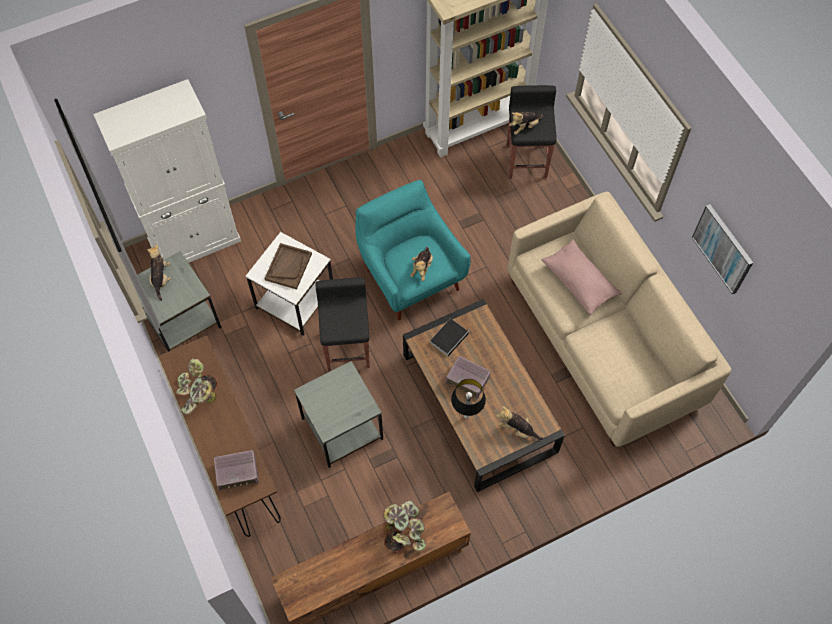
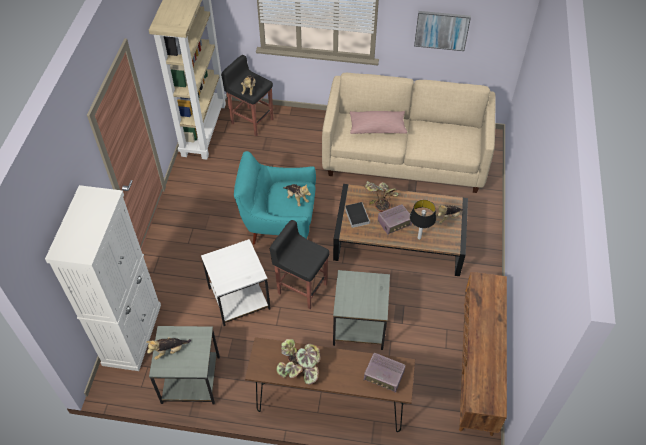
camera: 55 degrees left, 10 degrees down
plush toy [147,244,171,301] -> plush toy turned 60 degrees counterclockwise [146,337,191,360]
radio [214,450,259,491] -> radio turned 90 degrees clockwise [364,353,406,393]
brown tray [265,243,312,290] -> none
potted plant [383,500,426,552] -> potted plant moved to [364,181,399,212]

